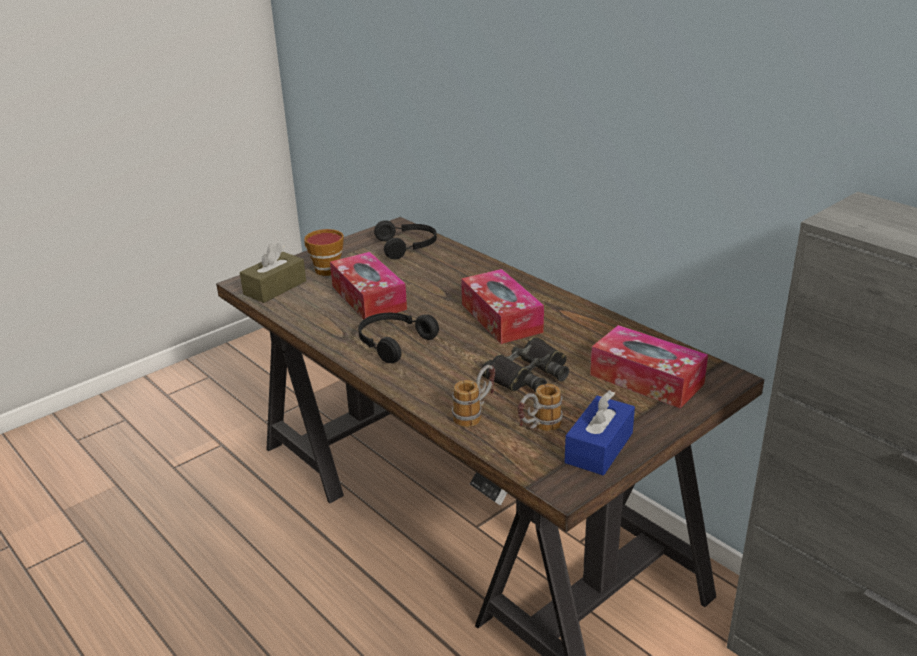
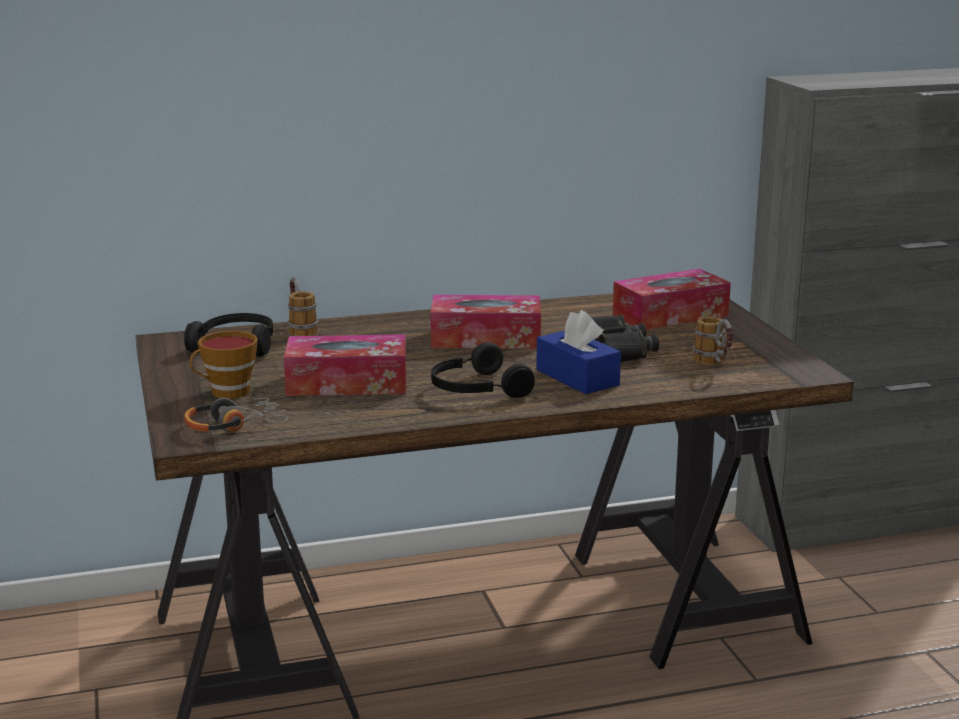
camera: 65 degrees left, 10 degrees down
brown tissue box [240,243,306,303] -> headphones [184,395,288,432]
mug [452,365,495,427] -> mug moved to [288,277,318,336]
blue tissue box [564,390,635,475] -> blue tissue box moved to [536,310,621,394]

